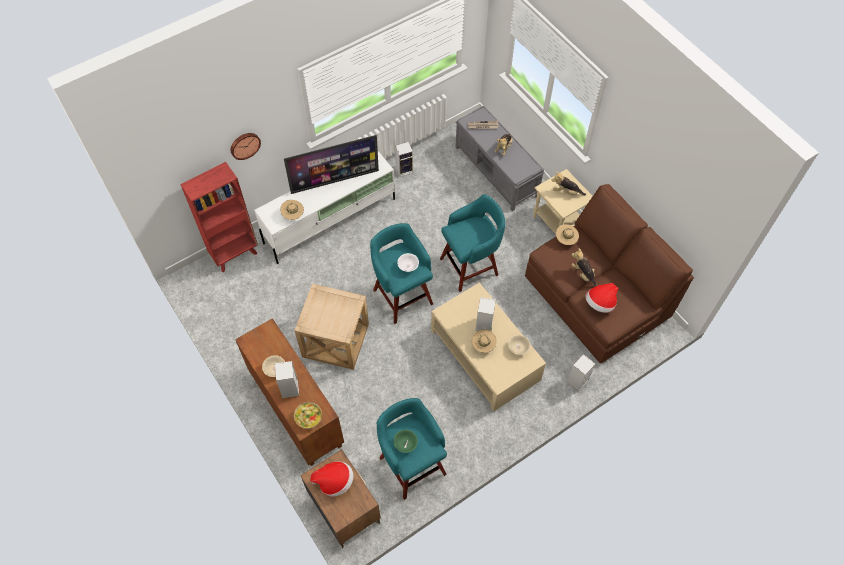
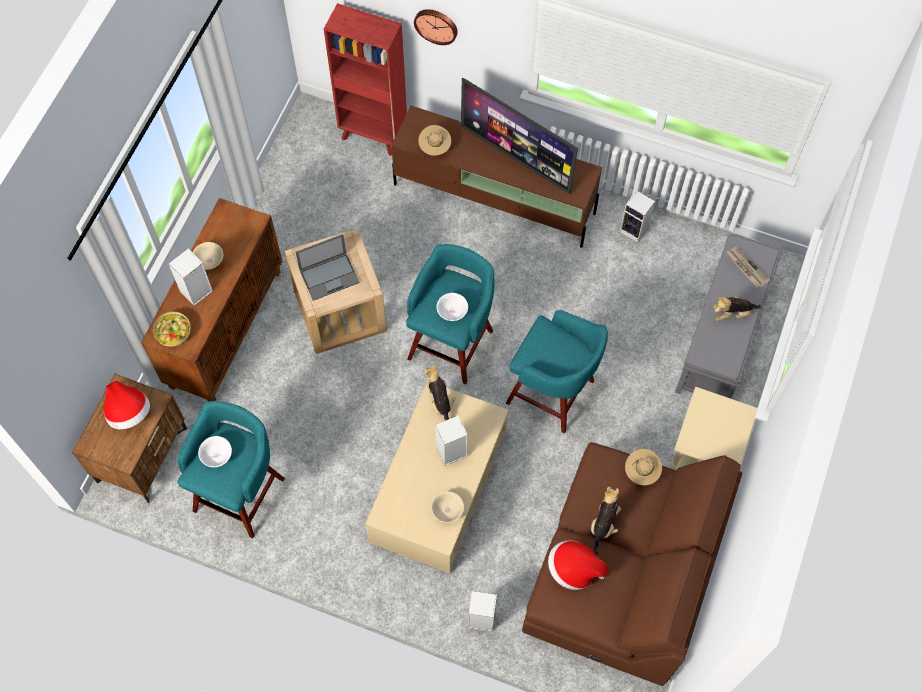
camera: 55 degrees right, 5 degrees up
white tv stand [254,151,395,264] -> brown tv stand [391,106,602,248]
green bowl [393,430,418,453] -> white bowl [198,436,232,467]
beige hat [472,329,496,353] -> none
plush toy [552,171,586,195] -> plush toy moved to [424,364,456,421]
none -> laptop [295,234,360,301]

